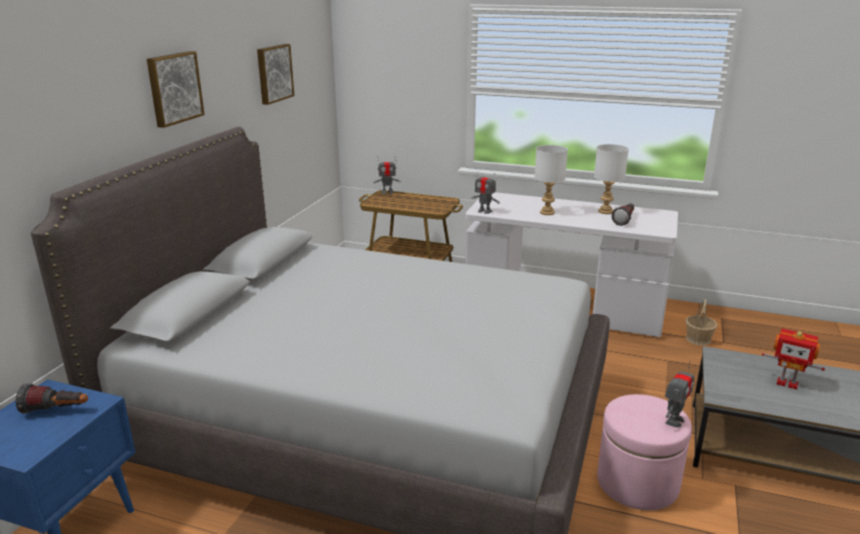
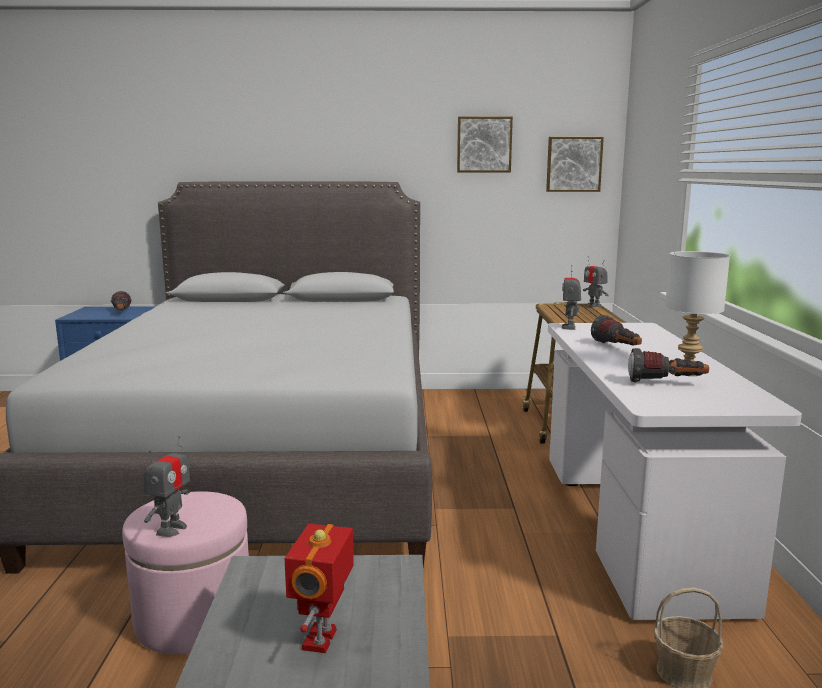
camera: 70 degrees right, 10 degrees down
picture [147,51,205,128] -> picture moved to [546,137,604,192]
white table lamp [534,145,568,215] -> flashlight [591,315,642,346]
toy robot [665,361,694,427] -> toy robot turned 90 degrees counterclockwise [144,436,190,537]

